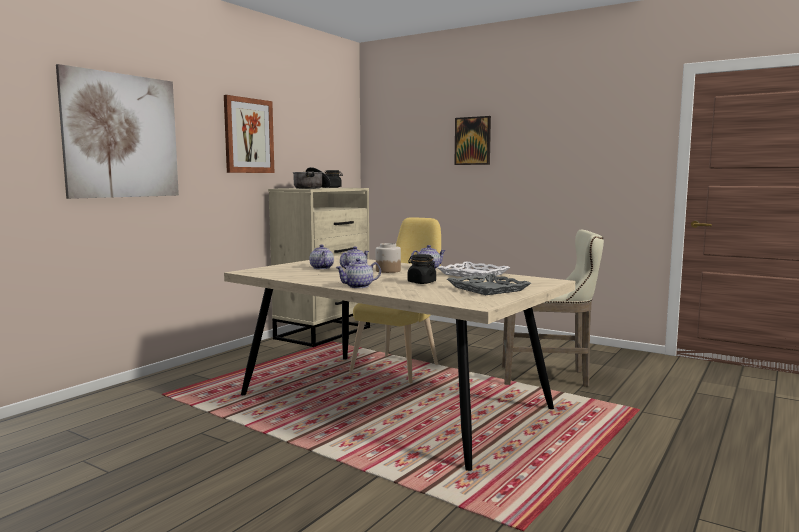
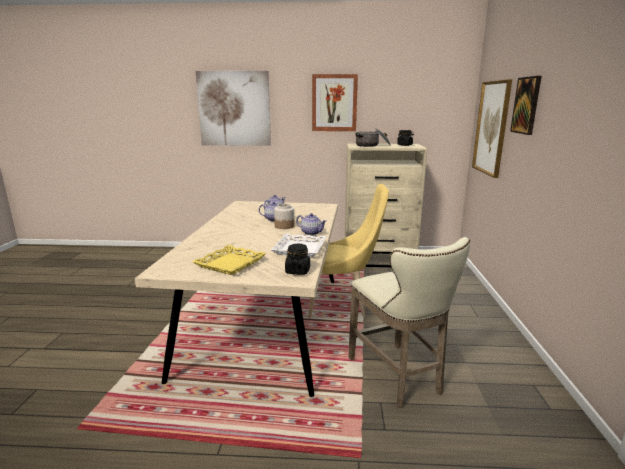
camera: 60 degrees right, 10 degrees up
teapot [335,258,381,288] -> none
black jar [408,254,436,284] -> black jar moved to [285,244,310,275]
grey tray [447,274,531,295] -> yellow tray [192,245,266,275]
none -> picture [472,79,512,178]

